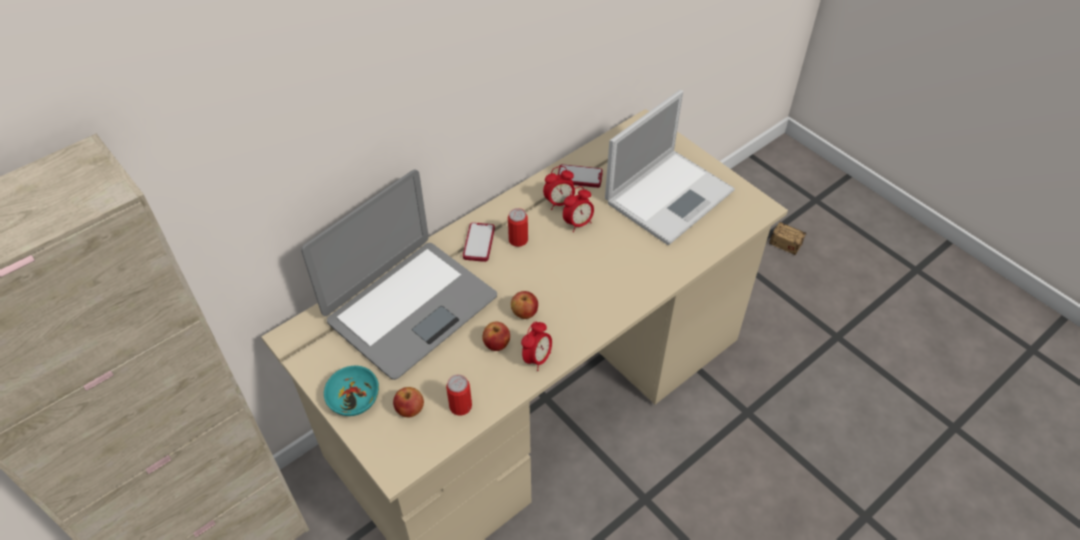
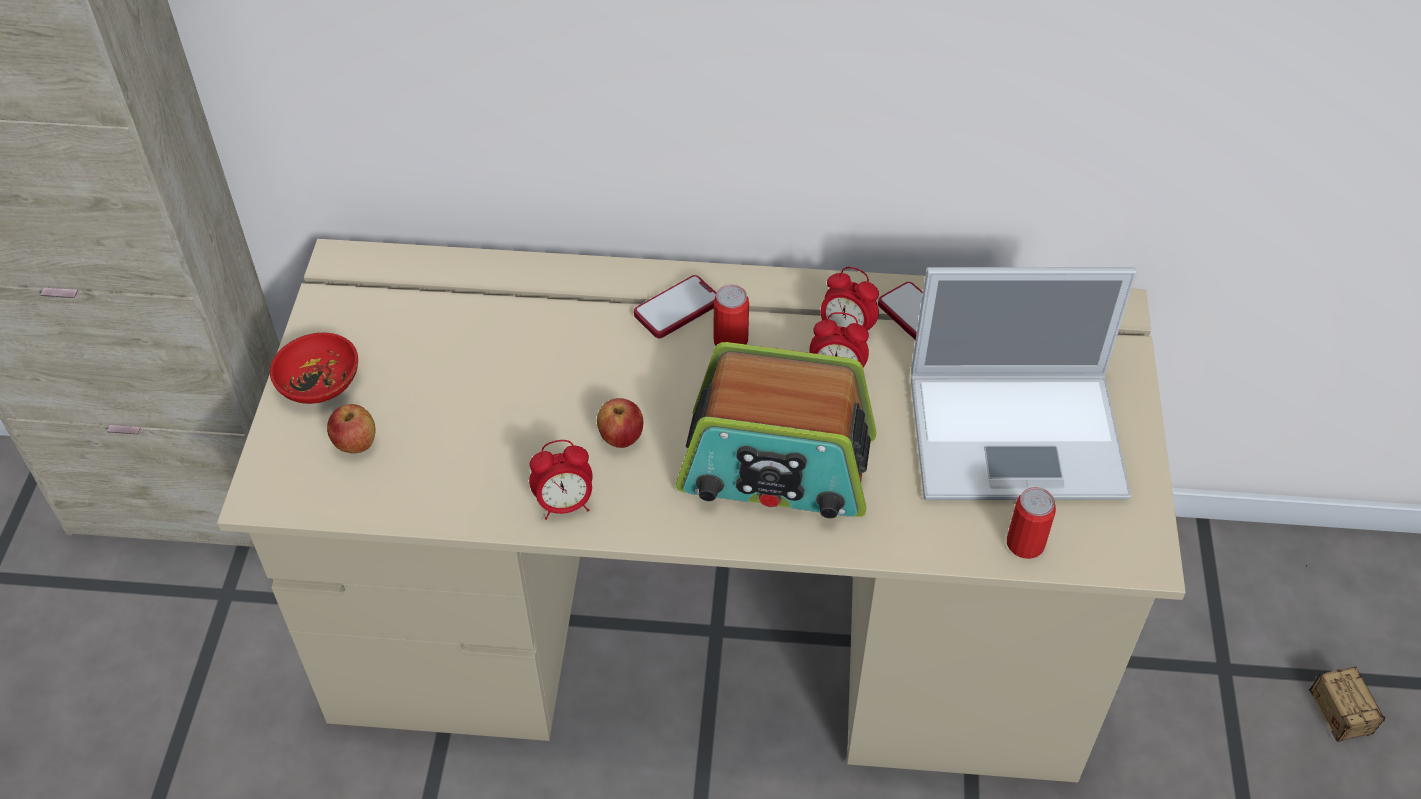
camera: 45 degrees right, 0 degrees up
laptop [301,170,497,380] -> none
turquoise bowl [324,366,379,416] -> red bowl [270,332,358,404]
can [446,374,472,416] -> can moved to [1007,487,1056,559]
apple [482,322,510,351] -> none
none -> radio [676,342,877,518]

